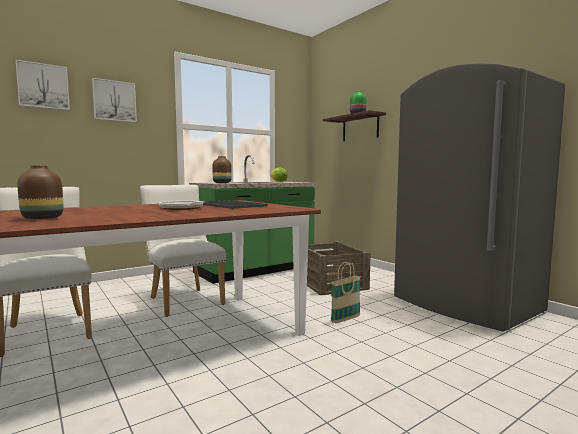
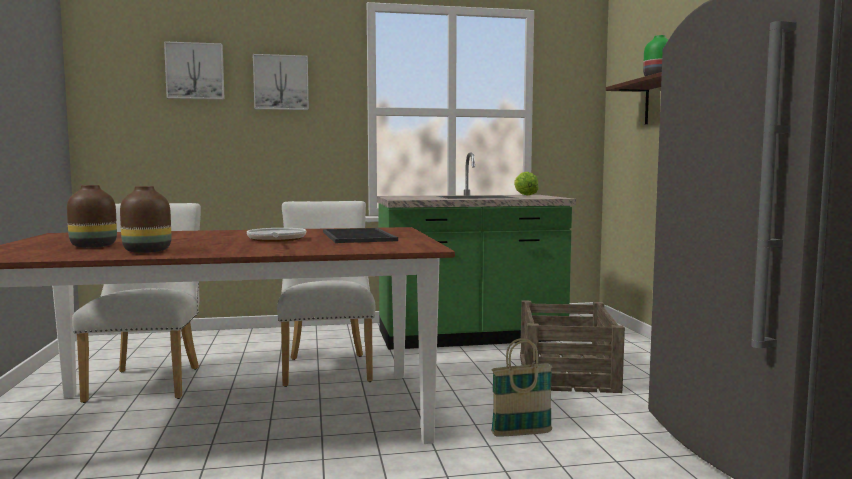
camera: 25 degrees right, 0 degrees up
brown vase [212,156,232,183] -> brown vase moved to [120,186,171,253]

